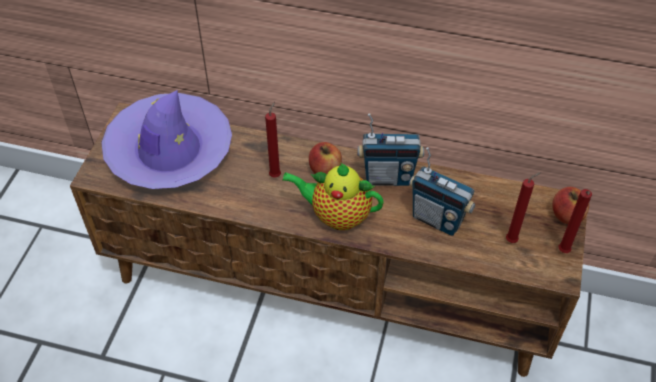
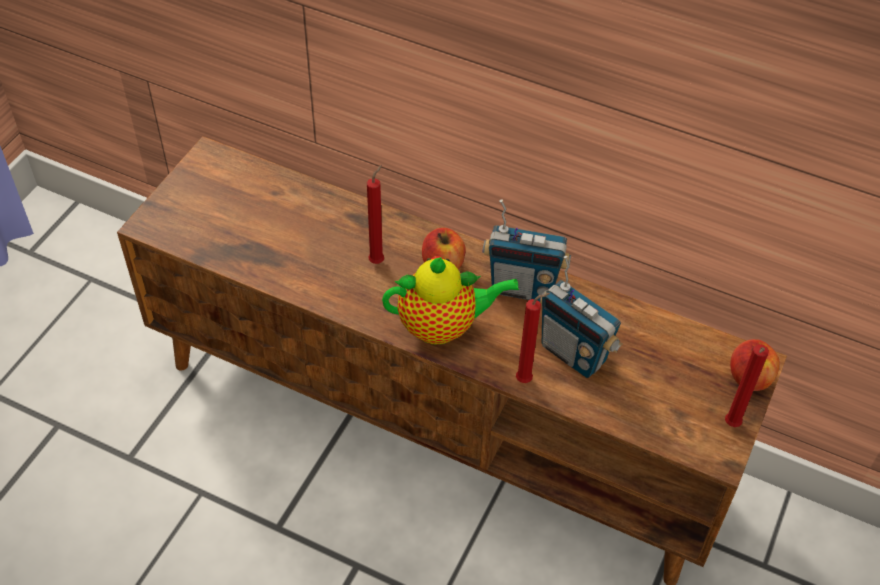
camera: 10 degrees right, 0 degrees up
purple hat [101,90,232,189] -> none
teapot [282,163,384,230] -> teapot turned 150 degrees clockwise [382,256,519,345]
red candle [506,172,541,243] -> red candle moved to [516,293,550,383]

